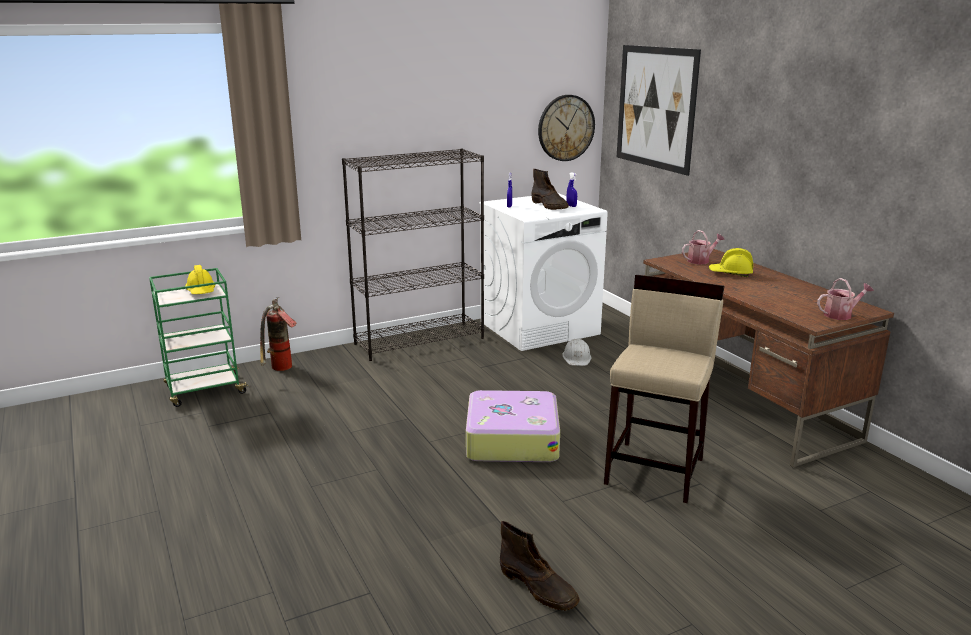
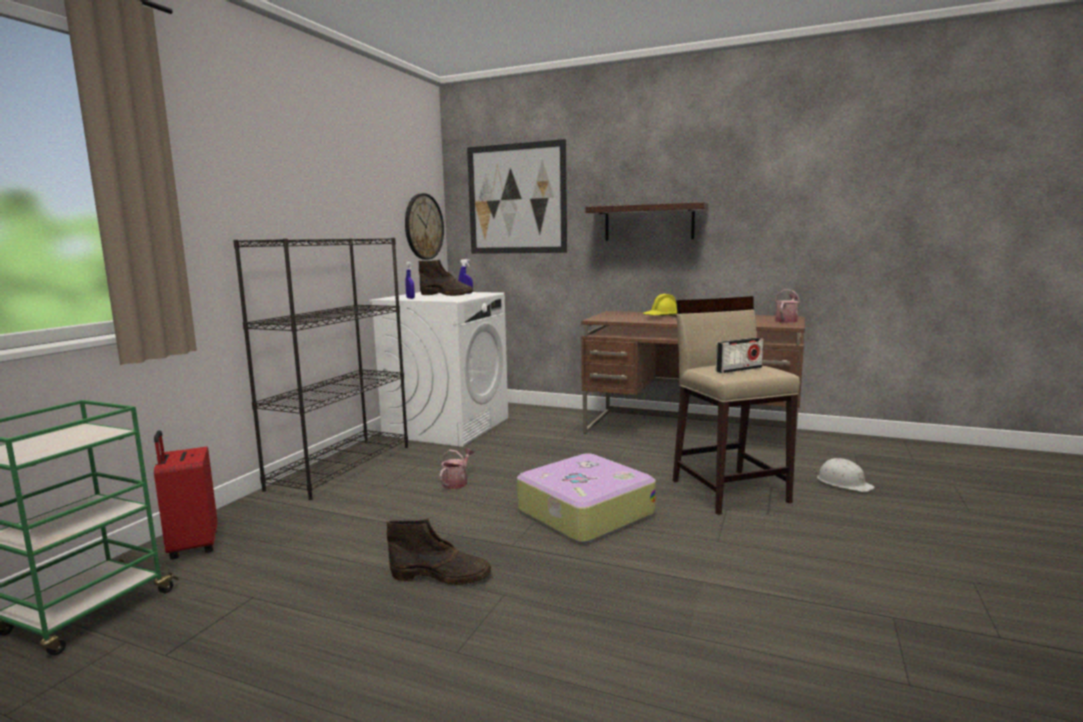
camera: 40 degrees left, 10 degrees down
yellow hard hat [185,265,215,294] -> none
fire extinguisher [260,297,297,371] -> red suitcase [154,430,217,559]
brown boot [500,521,580,611] -> brown boot moved to [387,518,491,585]
white hard hat [562,339,591,366] -> white hard hat moved to [815,458,875,492]
watering can [682,230,725,264] -> watering can moved to [439,448,474,489]
none -> shelf [585,202,708,241]
none -> radio [716,337,764,373]

